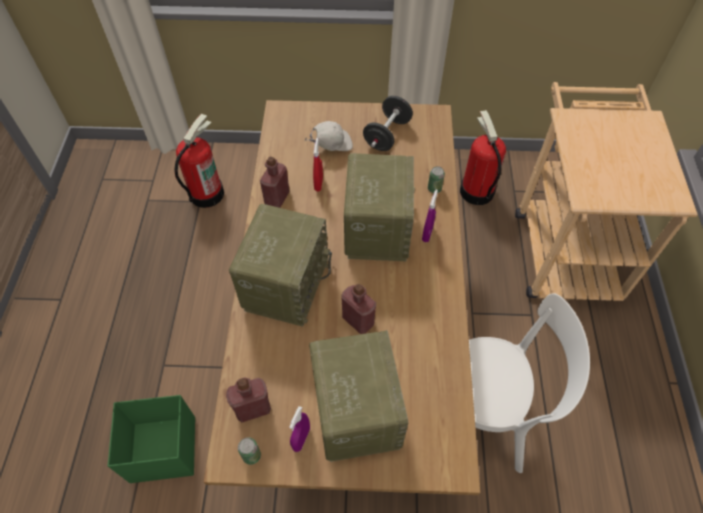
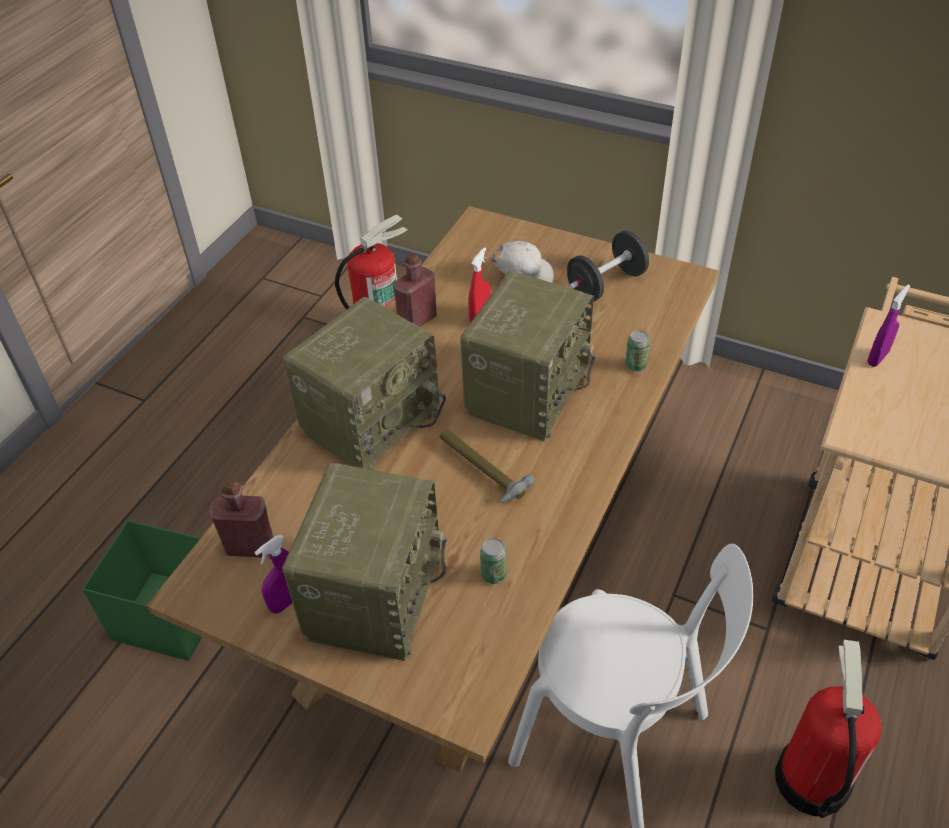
camera: 25 degrees right, 10 degrees down
can [238,437,261,465] -> can moved to [480,538,506,584]
red bottle [341,284,376,334] -> none
purple spray bottle [422,189,438,242] -> purple spray bottle moved to [867,284,910,367]
fire extinguisher [460,110,506,205] -> fire extinguisher moved to [775,640,882,818]
none -> hammer [440,430,535,503]

